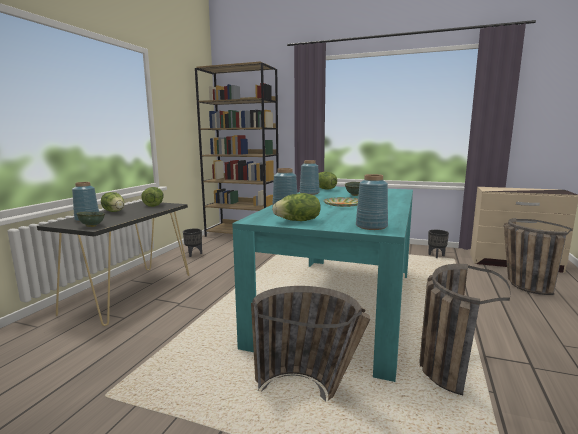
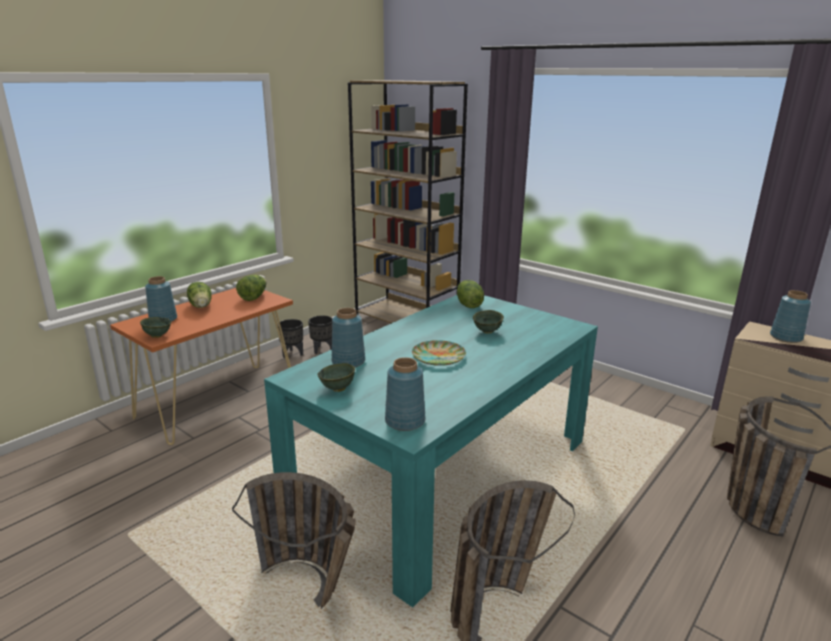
camera: 20 degrees right, 10 degrees up
black console table [37,201,189,326] -> orange console table [110,288,293,445]
lettuce [273,193,321,221] -> green bowl [317,363,355,392]
blue vase [300,160,320,195] -> blue vase moved to [770,290,811,343]
black planter [428,230,449,258] -> black planter moved to [278,319,303,358]

